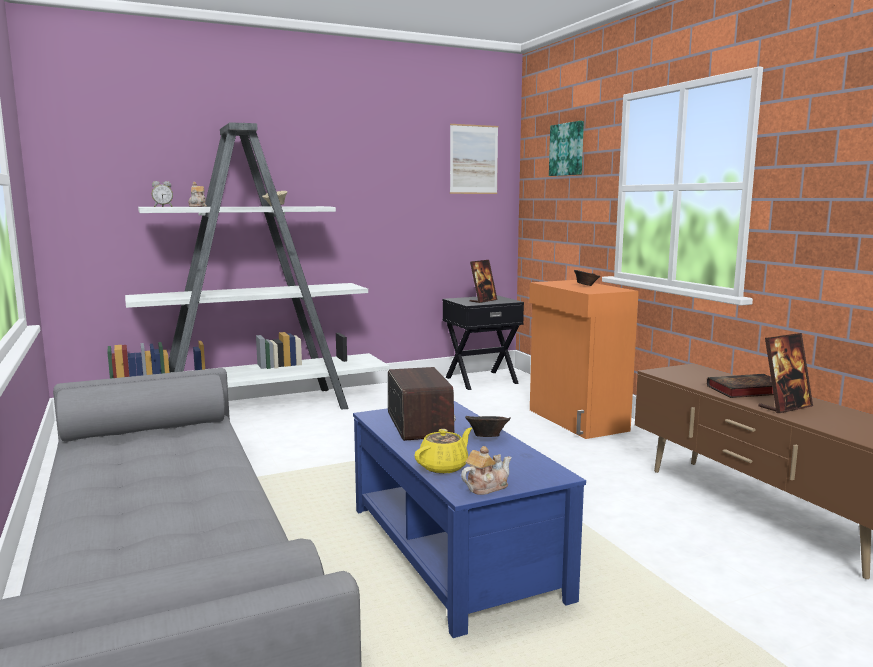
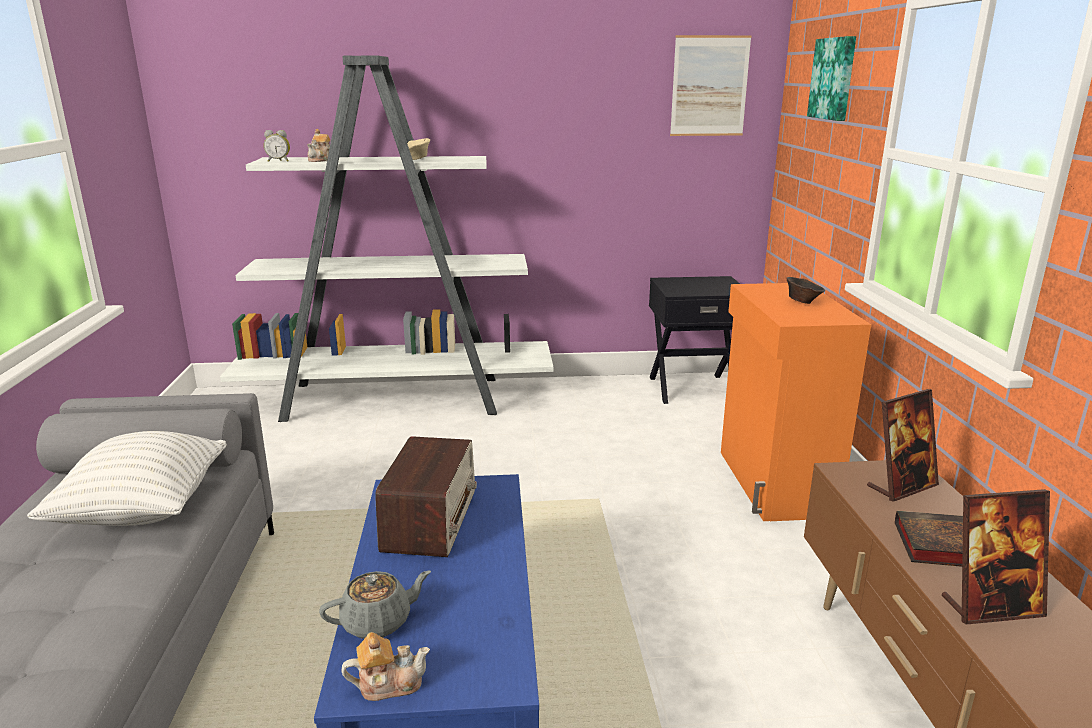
camera: 20 degrees right, 10 degrees up
yellow teapot [415,428,472,474] -> grey teapot [319,570,431,639]
brown bowl [465,416,511,437] -> none
picture frame [470,260,497,303] -> picture frame moved to [867,389,939,502]
none -> white pillow [27,431,227,526]

